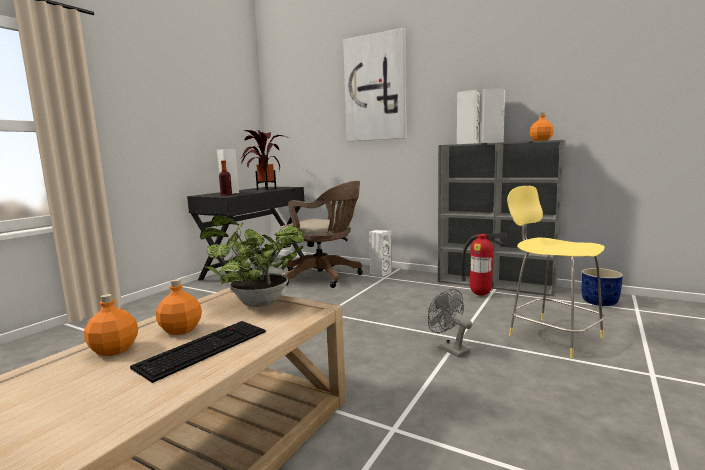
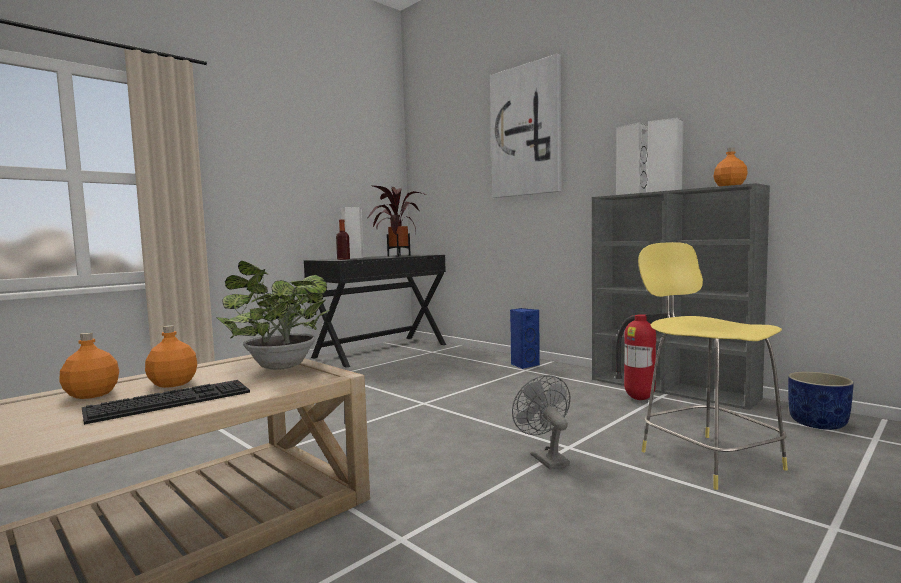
camera: 15 degrees right, 5 degrees down
brown office chair [281,181,363,288] -> none
white speaker [369,230,392,277] -> blue speaker [510,308,540,369]

